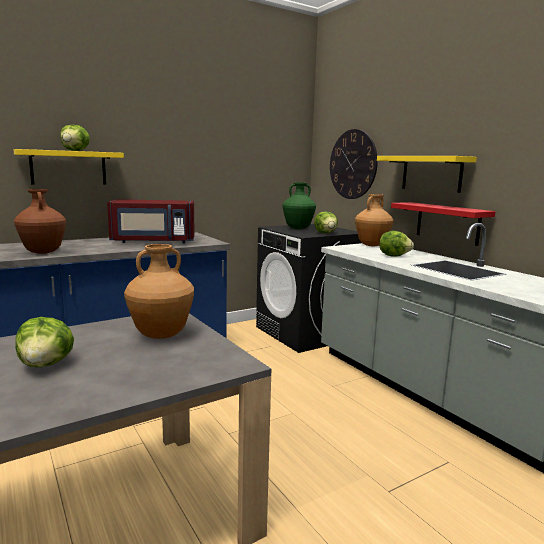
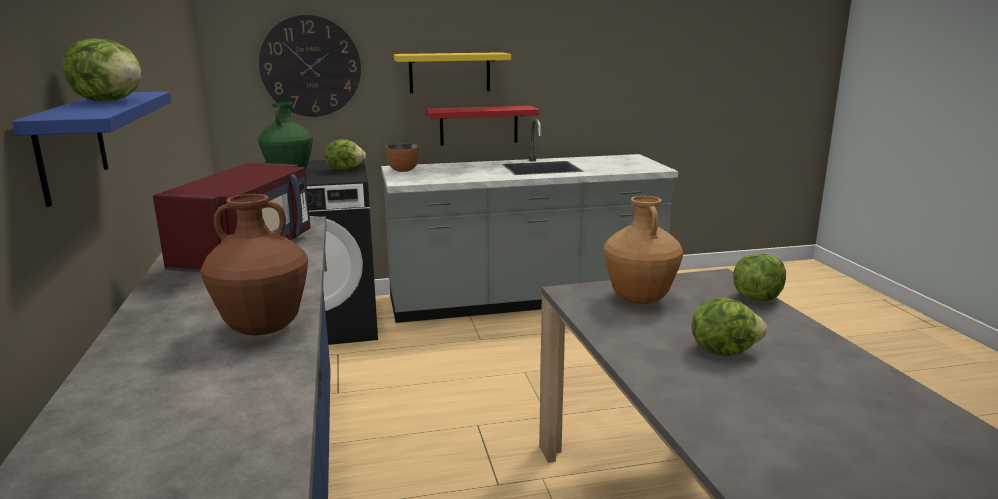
camera: 70 degrees left, 5 degrees up
yellow shelf [14,149,124,185] -> blue shelf [12,91,172,207]
brown vase [355,194,394,246] -> bowl [385,144,420,172]
lettuce [379,231,414,257] -> lettuce moved to [733,254,786,302]

